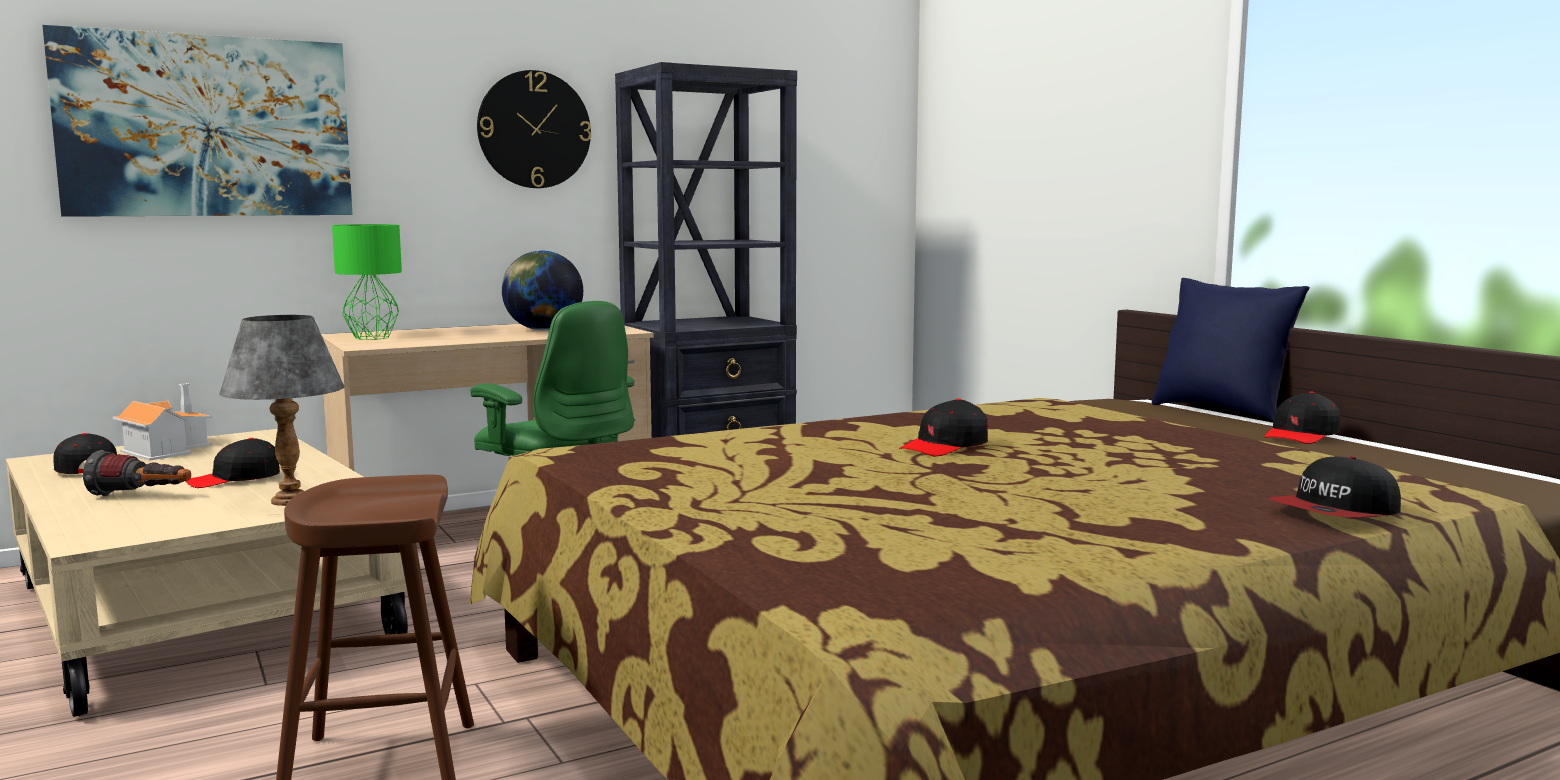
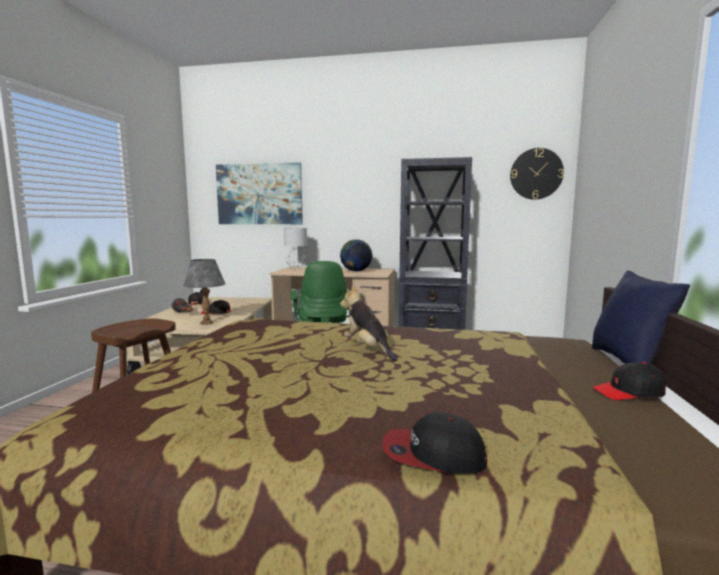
camera: 40 degrees right, 0 degrees up
toy house [113,383,212,461] -> none
green table lamp [332,224,402,340] -> grey table lamp [284,228,307,270]
wall clock [477,70,591,188] -> wall clock moved to [510,148,564,200]
black cap [899,399,988,456] -> plush toy [340,286,398,360]

